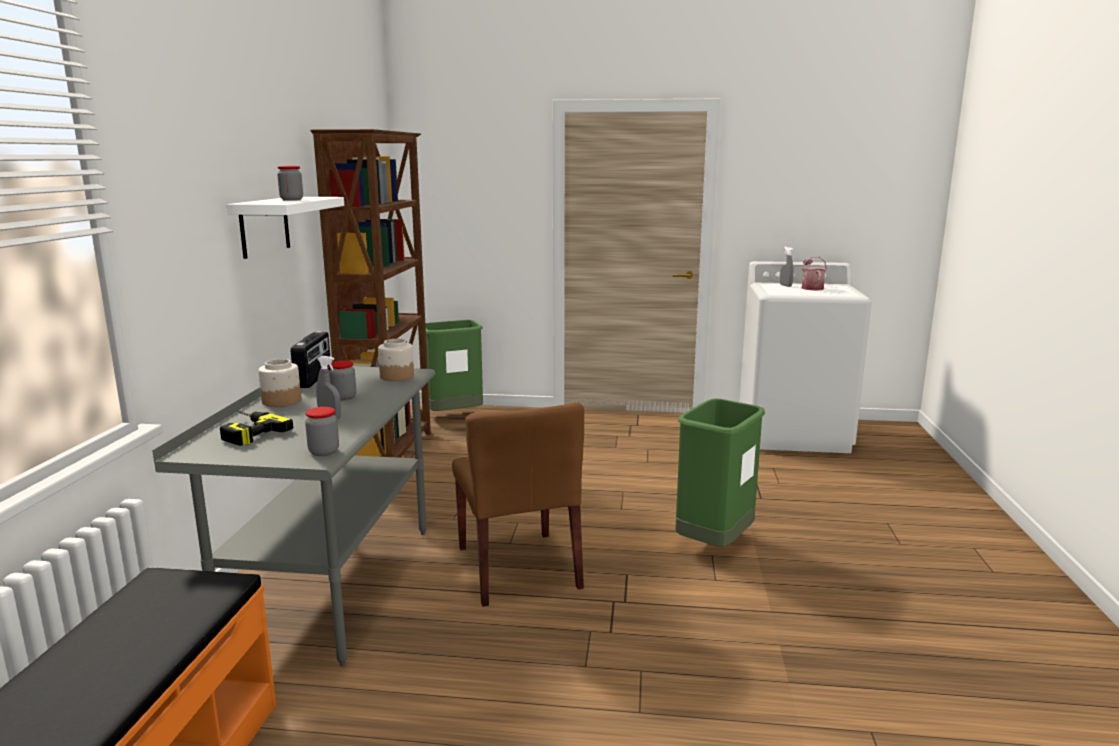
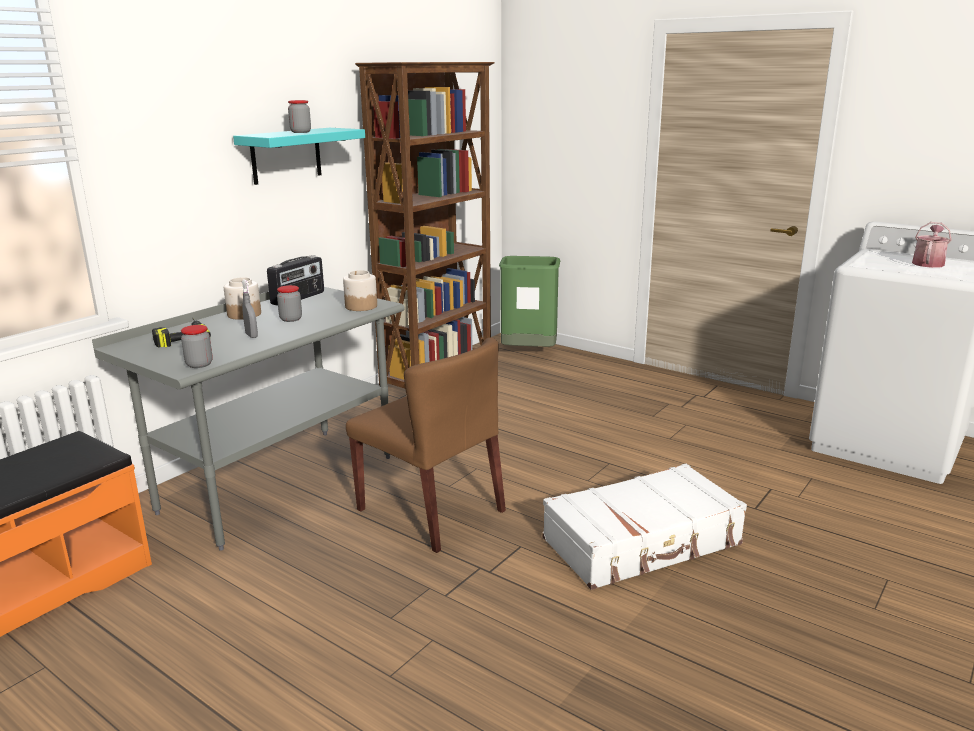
camera: 30 degrees right, 5 degrees up
white shelf [227,197,344,259] -> turquoise shelf [233,128,365,185]
brown chair [452,402,584,606] -> brown chair turned 60 degrees counterclockwise [346,338,506,553]
green trash can [675,398,765,547] -> white suitcase [543,464,747,590]
grey spray bottle [780,247,794,287] -> none

